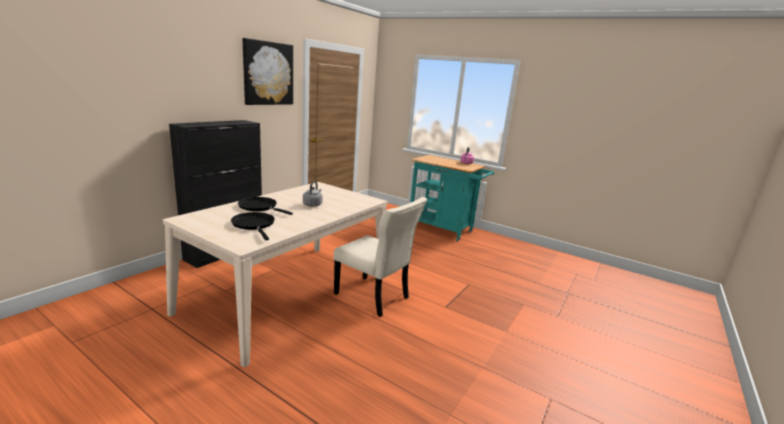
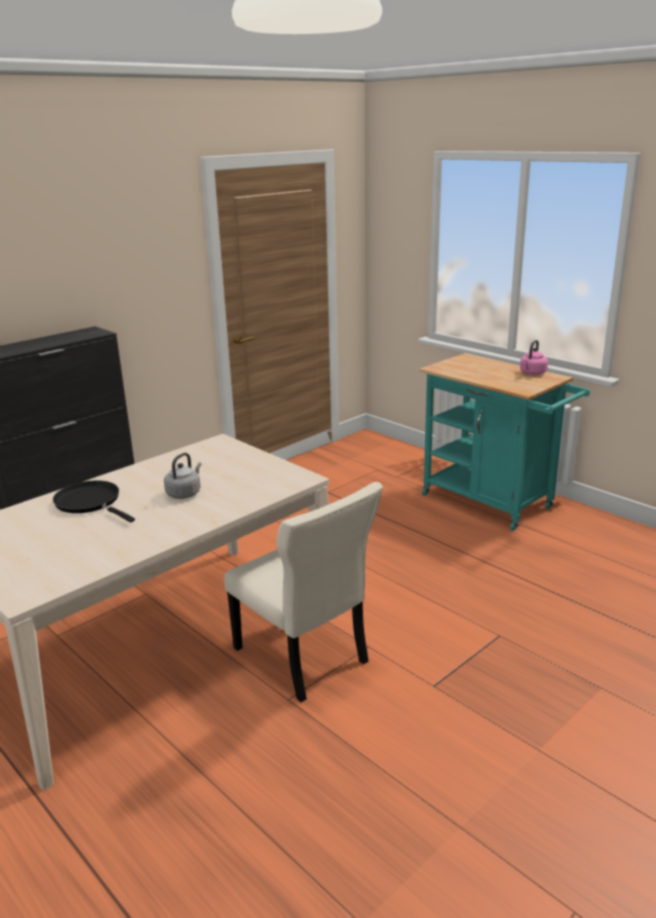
camera: 15 degrees right, 5 degrees up
black frying pan [231,212,275,240] -> none
picture [242,38,293,105] -> none

